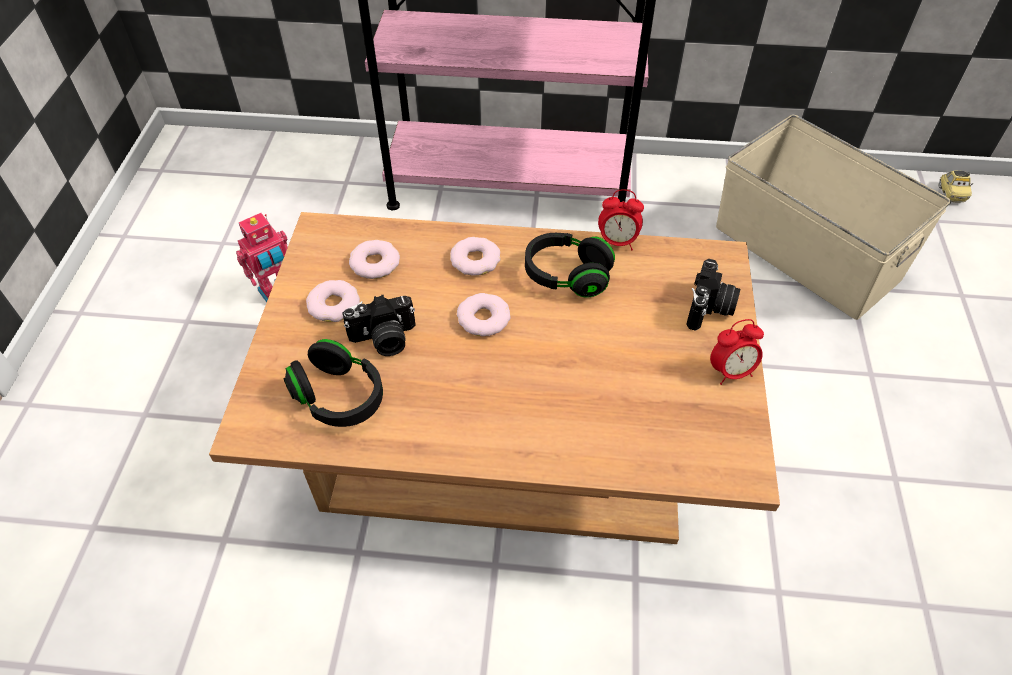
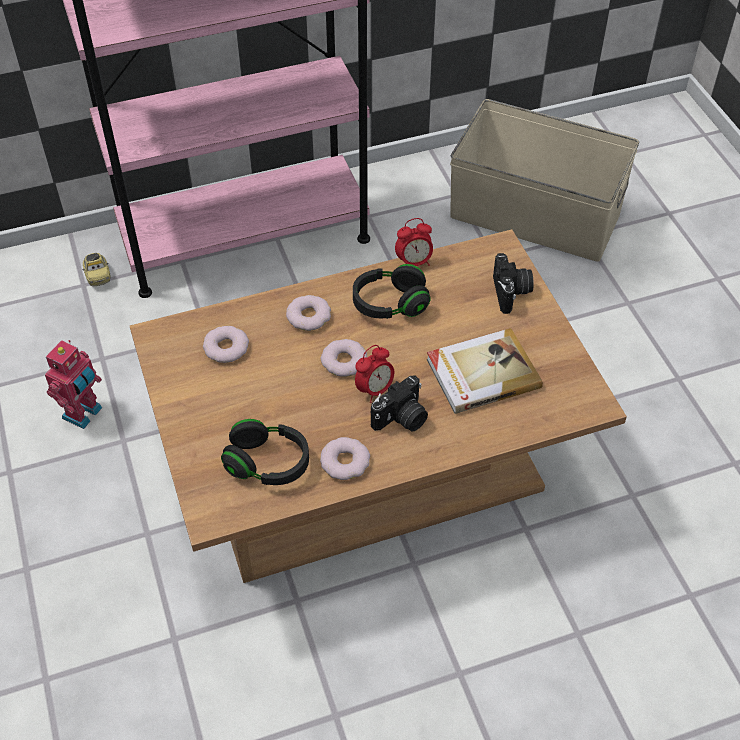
camera: 25 degrees left, 0 degrees up
donut [306,280,360,322] -> donut moved to [320,437,370,480]
camera [342,295,416,356] -> camera moved to [371,375,428,432]
alarm clock [710,319,764,385] -> alarm clock moved to [355,345,394,403]
toy car [939,171,973,203] -> toy car moved to [83,253,110,286]
none -> book [427,328,543,414]

